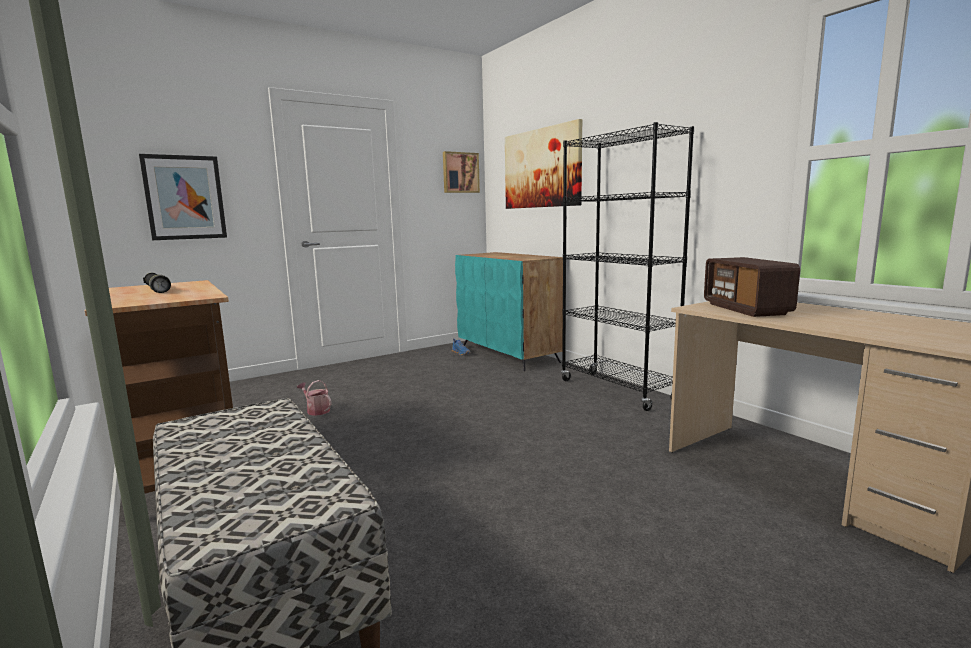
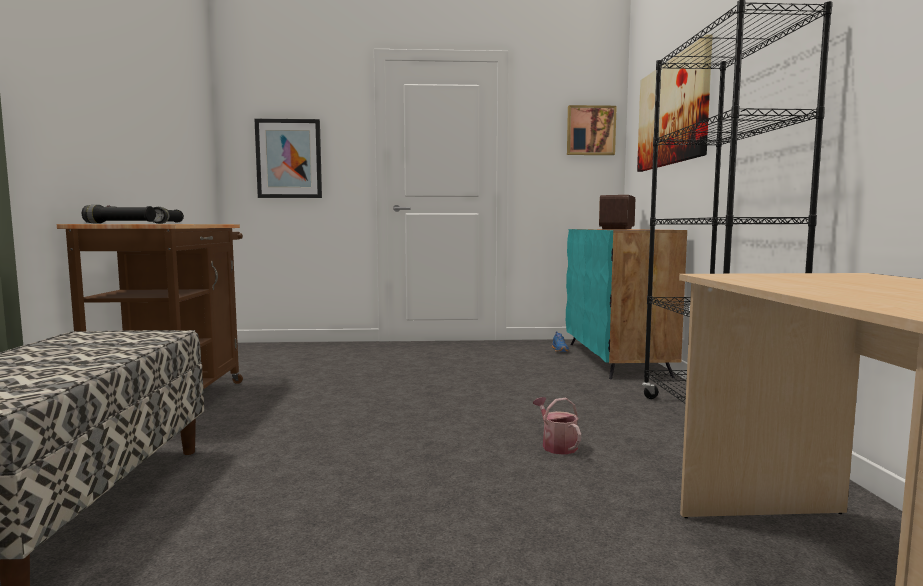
camera: 30 degrees right, 5 degrees down
watering can [297,380,332,416] -> watering can moved to [533,397,581,455]
radio [704,257,800,317] -> radio moved to [599,195,635,229]
none -> black flashlight [82,205,156,224]

